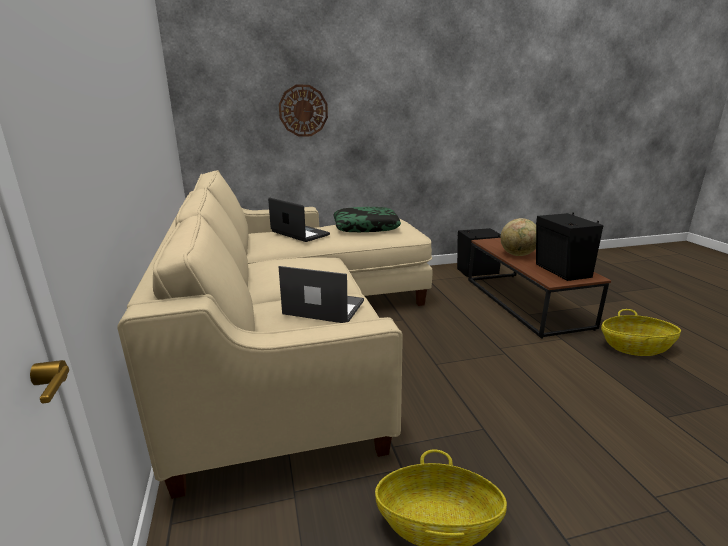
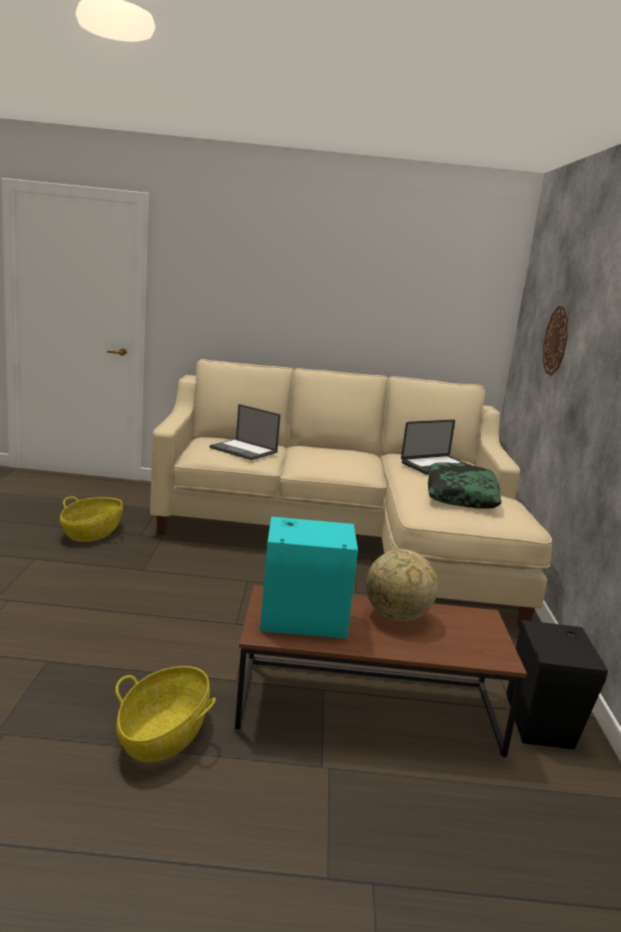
camera: 105 degrees right, 5 degrees down
laptop [278,266,364,323] -> laptop turned 90 degrees clockwise [210,404,281,460]
black speaker [536,213,604,281] -> turquoise speaker [260,517,358,639]

